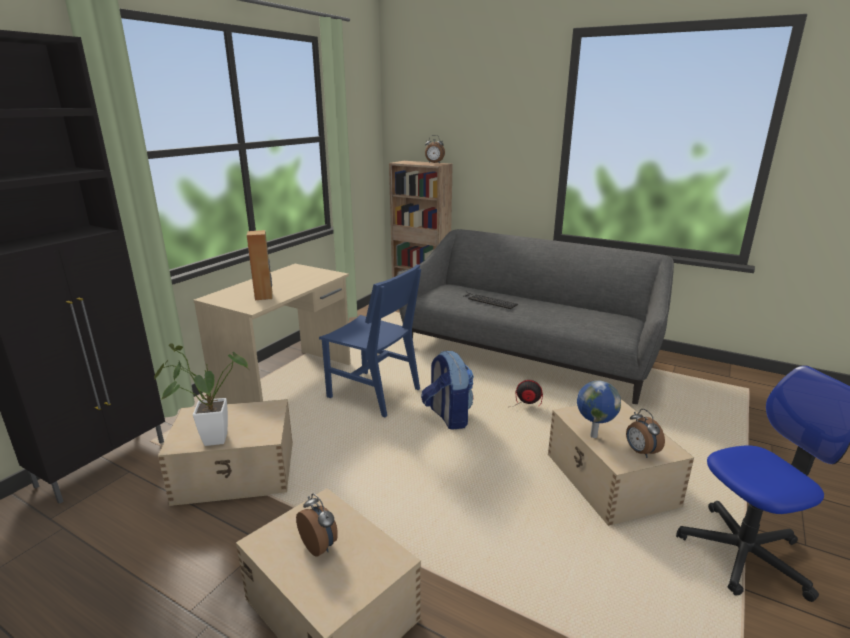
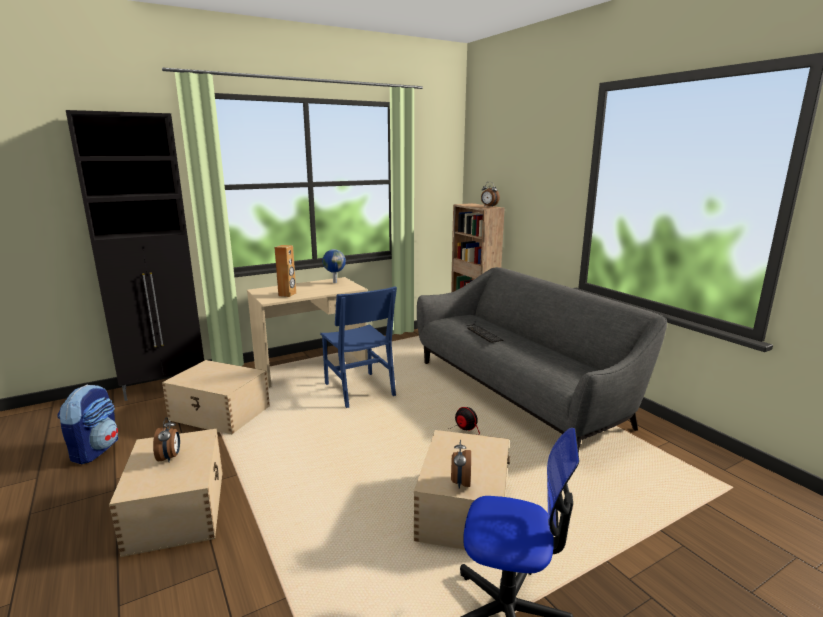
camera: 30 degrees right, 5 degrees down
potted plant [154,343,248,446] -> none
backpack [421,351,474,430] -> backpack moved to [57,385,118,464]
globe [577,381,621,438] -> globe moved to [322,249,346,283]

